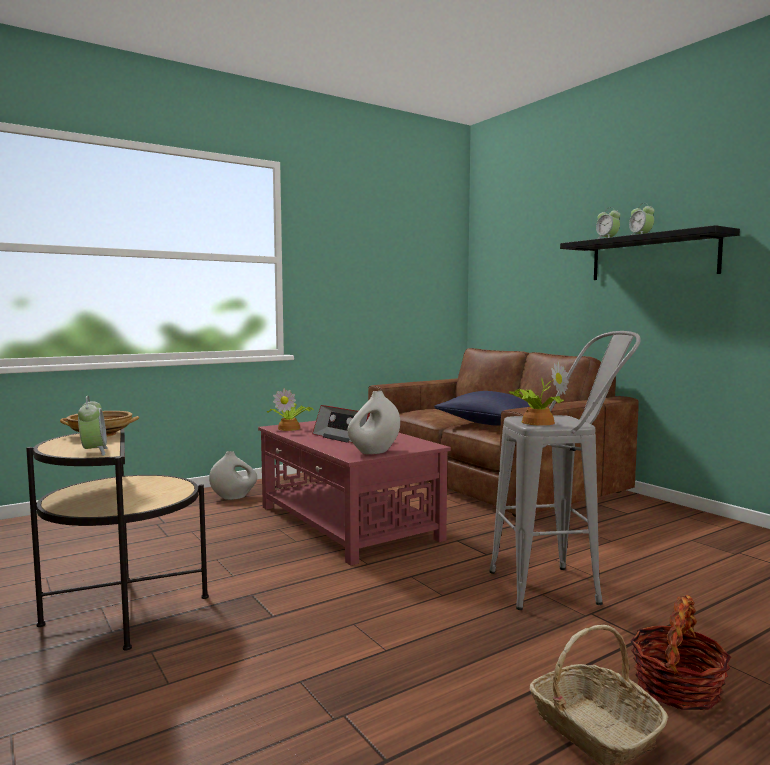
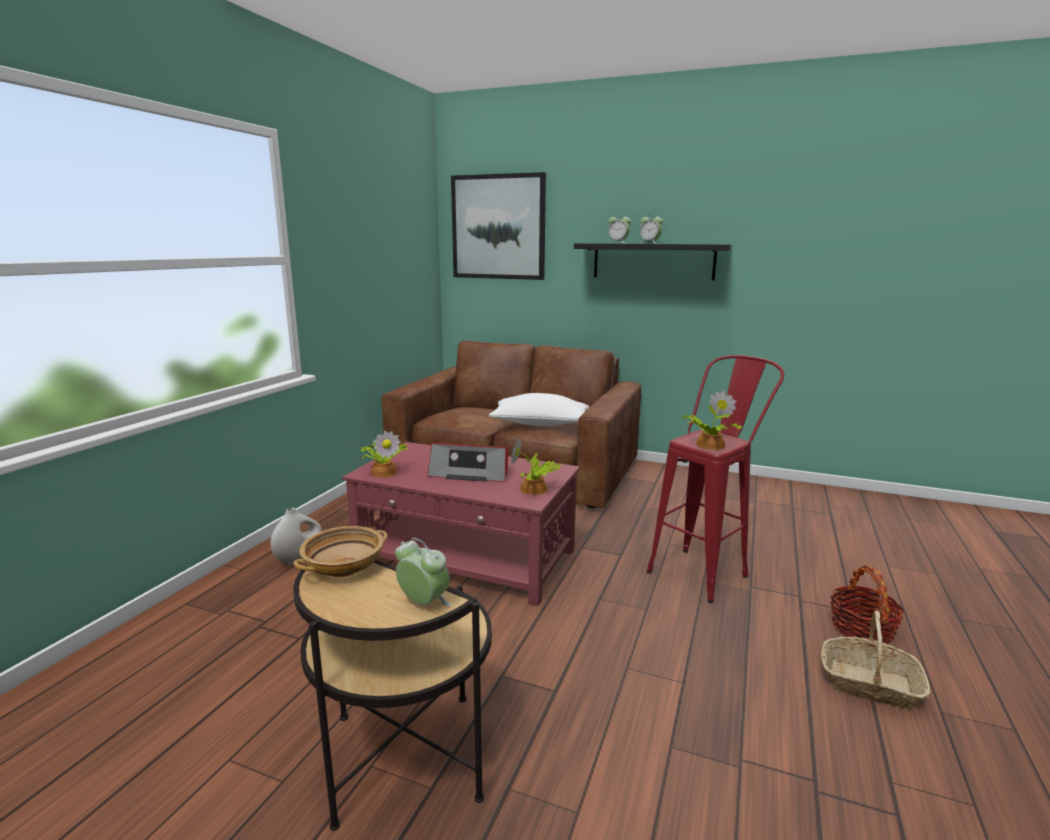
camera: 35 degrees left, 10 degrees up
white vase [347,391,400,454] -> potted plant [511,438,561,495]
blue pillow [434,391,530,426] -> white pillow [489,393,589,426]
grey stool [489,331,641,610] -> red stool [647,355,784,603]
none -> picture [451,172,546,280]

